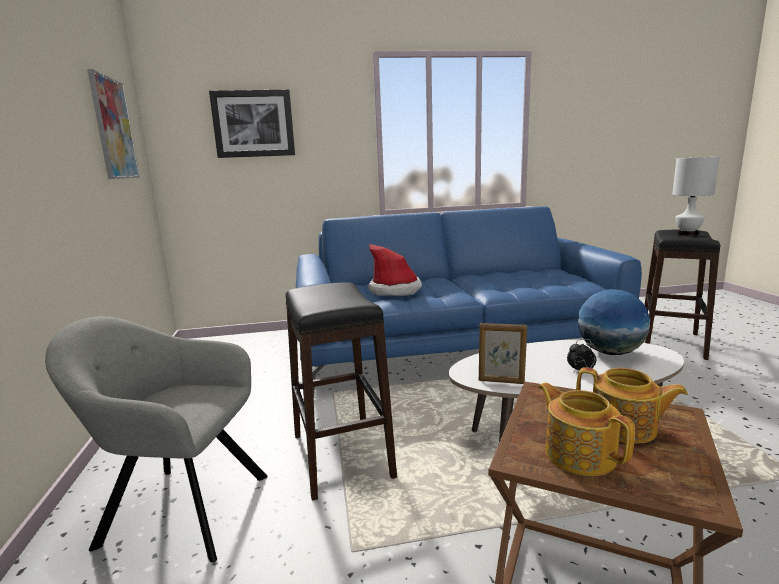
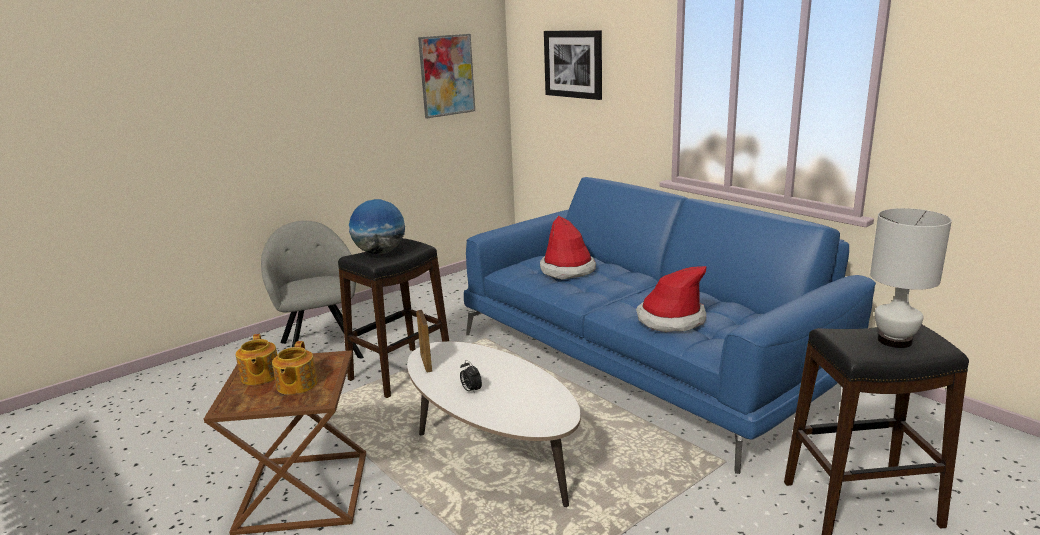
camera: 60 degrees right, 5 degrees up
teapot [538,382,635,476] -> teapot turned 135 degrees clockwise [236,334,277,385]
globe [578,289,650,355] -> globe moved to [349,199,405,254]
none -> hat [636,266,707,332]

